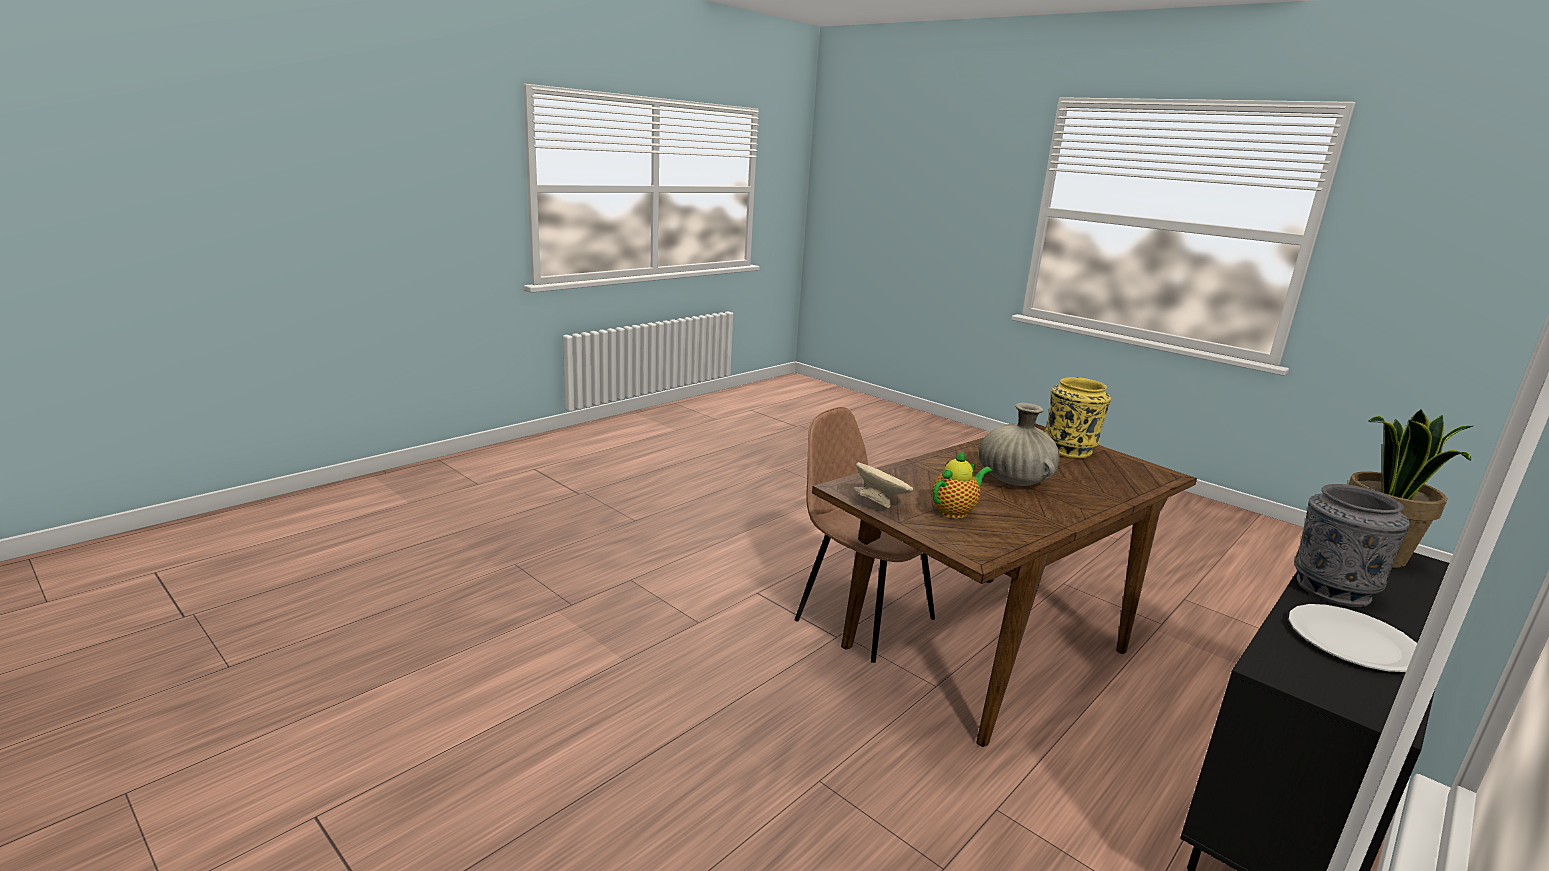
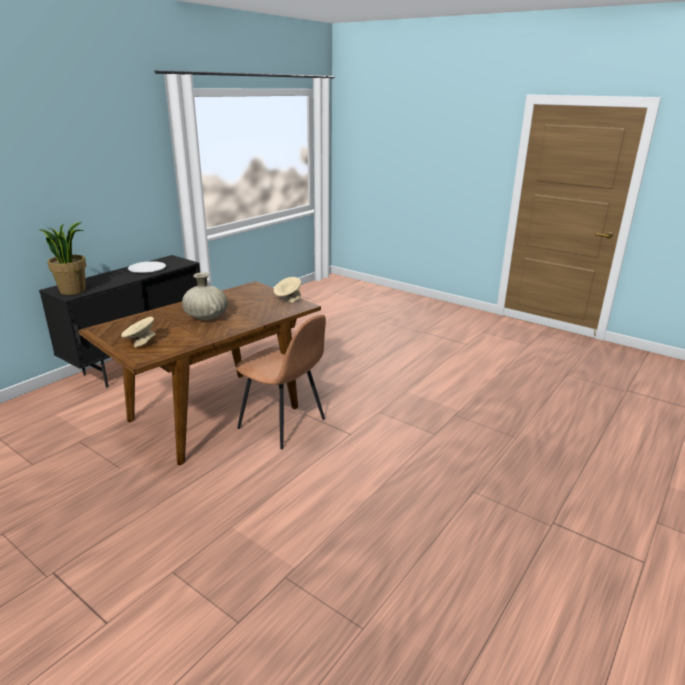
camera: 175 degrees right, 5 degrees up
teapot [932,451,992,519] -> none
yellow vase [1045,377,1111,458] -> beige bowl [121,317,155,348]
grey vase [1294,484,1410,607] -> none

